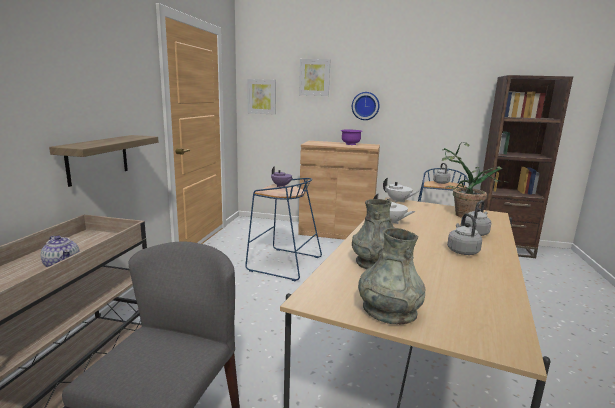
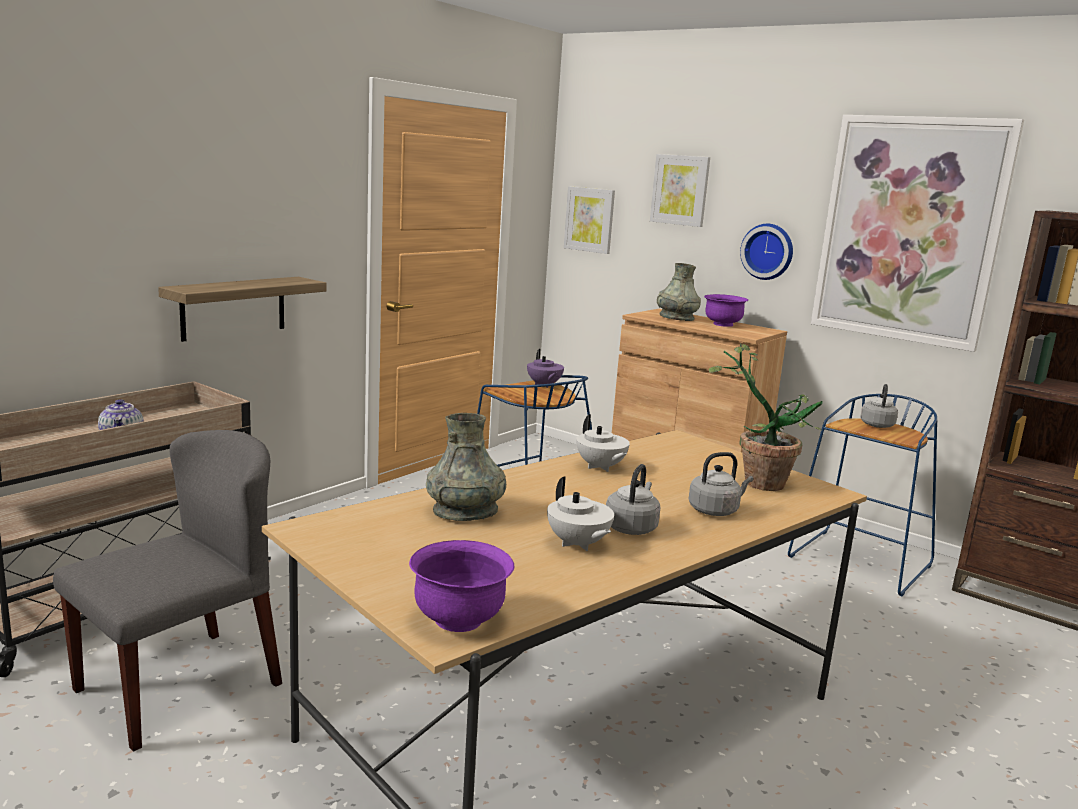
camera: 25 degrees right, 0 degrees up
grey vase [358,228,425,324] -> grey vase moved to [657,263,701,321]
white teapot [383,178,419,203] -> white teapot moved to [547,476,614,551]
none -> purple bowl [409,540,514,632]
none -> picture [811,115,1024,352]

